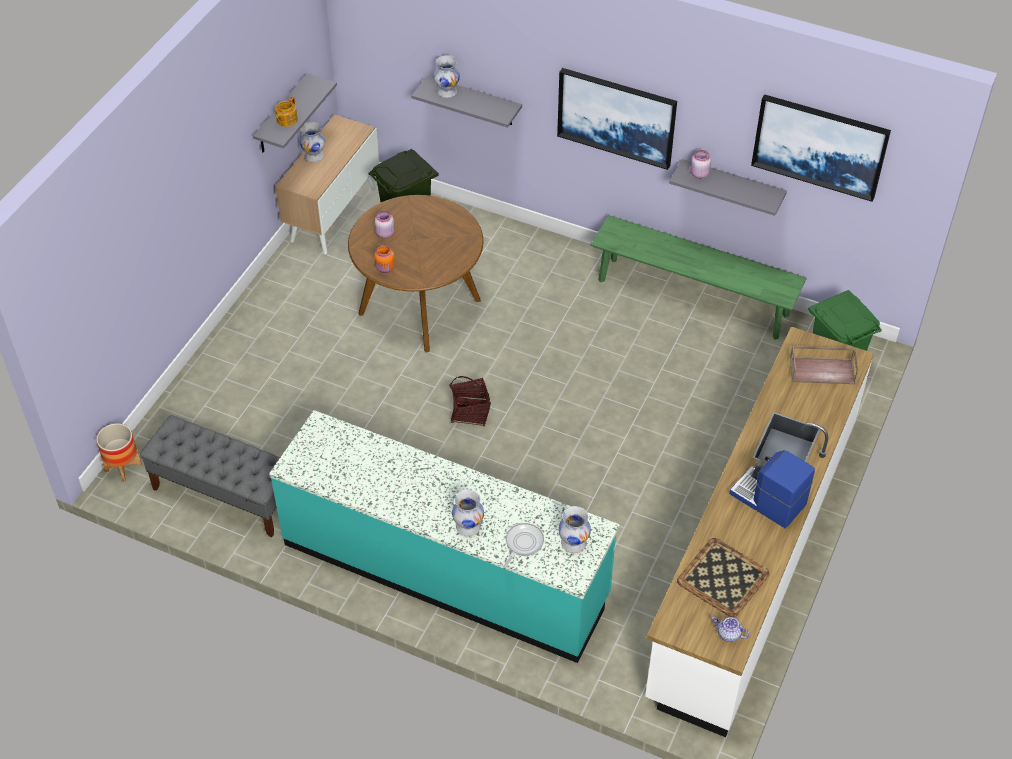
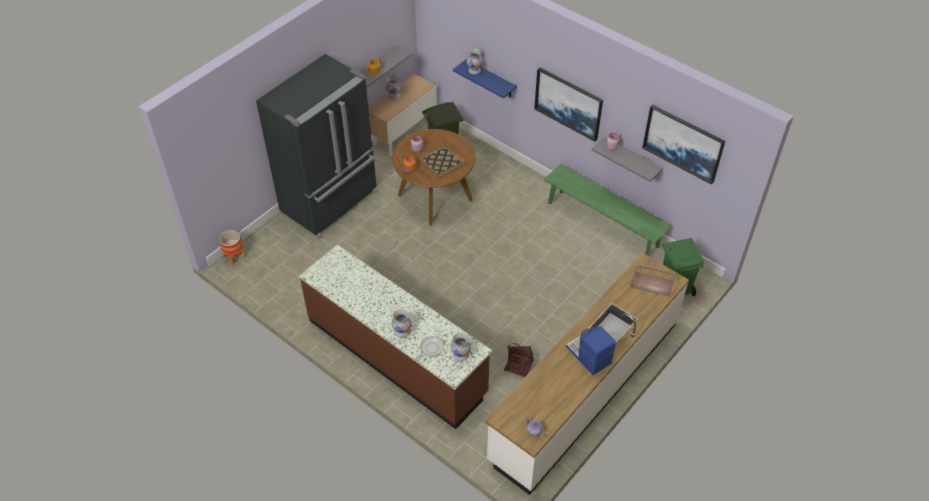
camera: 15 degrees right, 0 degrees up
grey bench [140,415,280,537] -> none
turquoise counter [269,410,620,663] -> brown counter [299,245,492,429]
grey shelf [412,76,522,128] -> blue shelf [453,59,517,98]
basket [449,376,491,426] -> basket moved to [504,343,534,378]
tray [677,538,770,617] -> tray moved to [418,144,465,178]
none -> black fridge [256,54,378,238]

